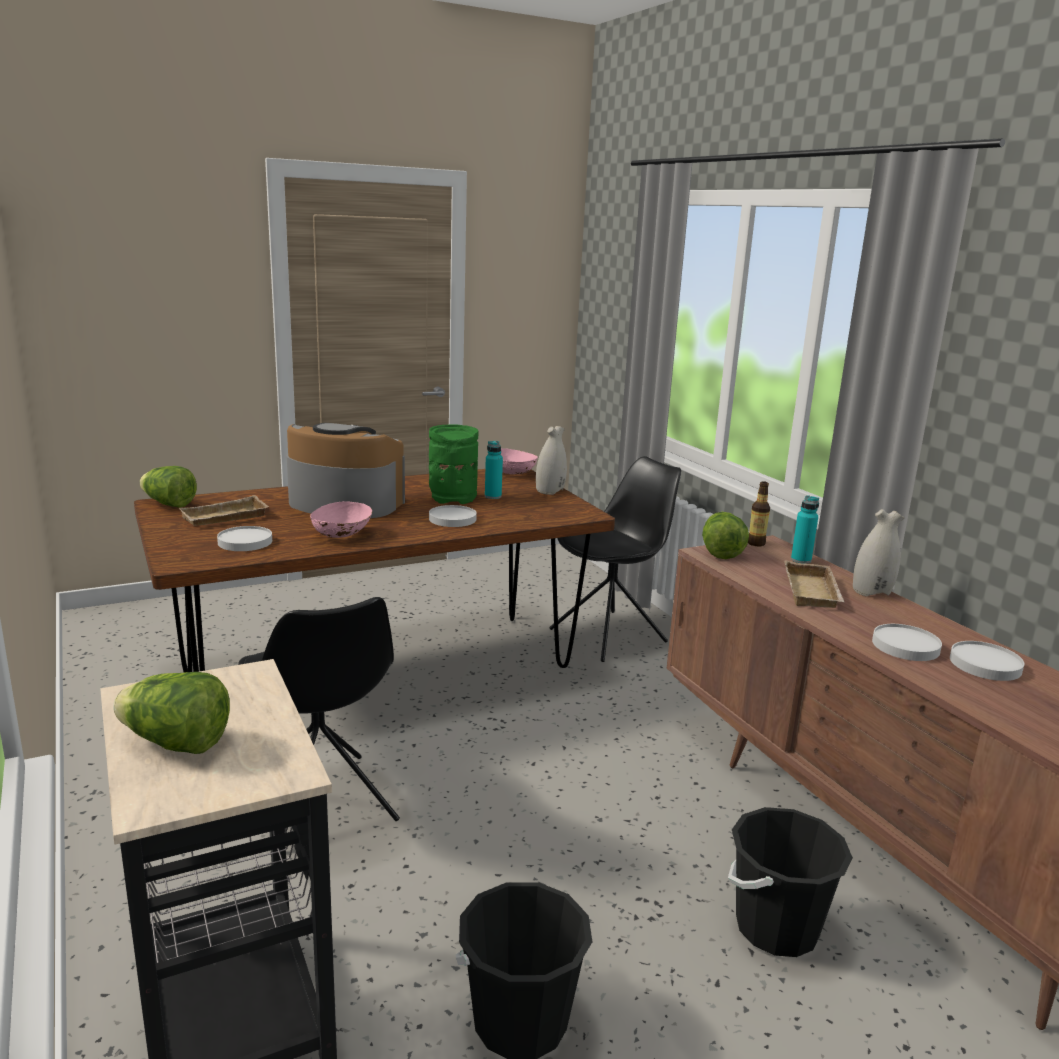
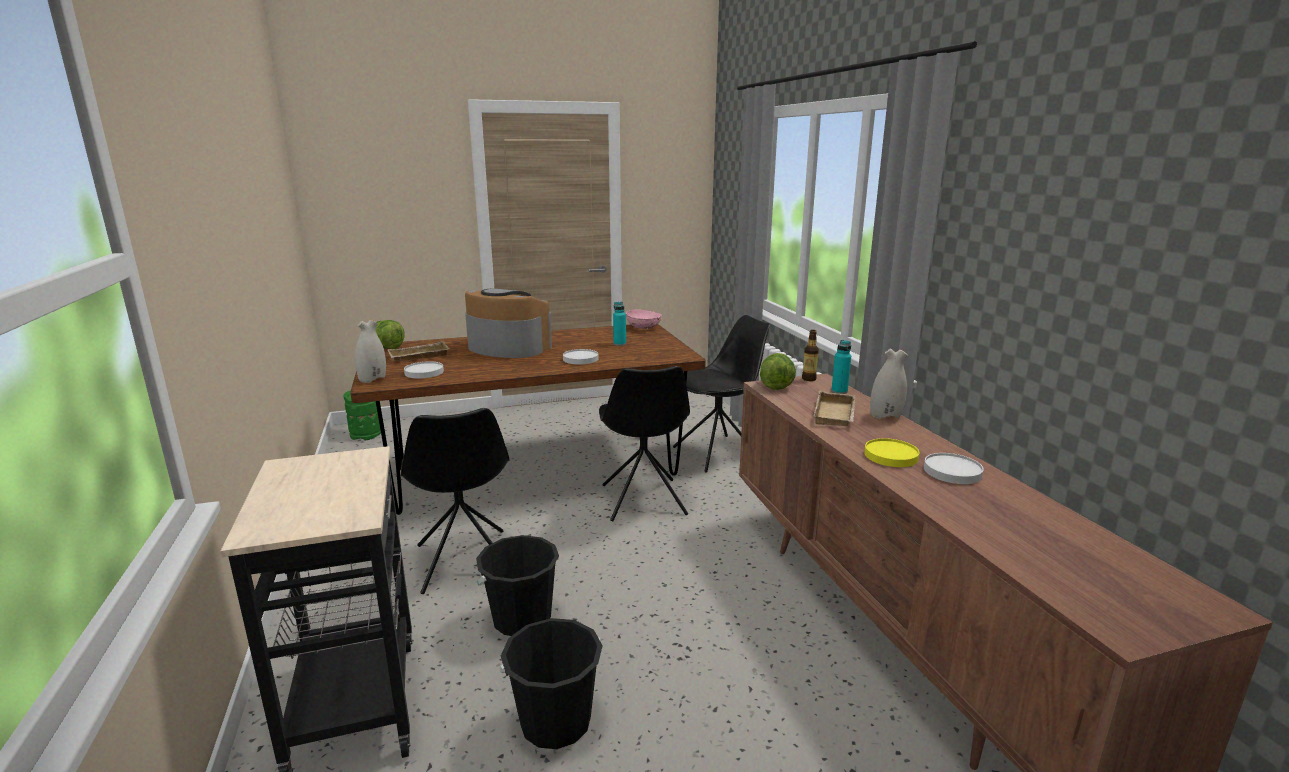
camera: 10 degrees right, 0 degrees up
lettuce [113,672,230,754] -> none
pink bowl [310,502,372,538] -> none
green vase [429,424,478,504] -> green vase moved to [343,390,381,440]
white vase [536,426,567,495] -> white vase moved to [355,320,386,383]
black bucket [728,807,853,957] -> black bucket moved to [476,535,559,636]
white plate [872,624,942,661] -> yellow plate [864,438,920,467]
none -> black chair [599,366,690,521]

